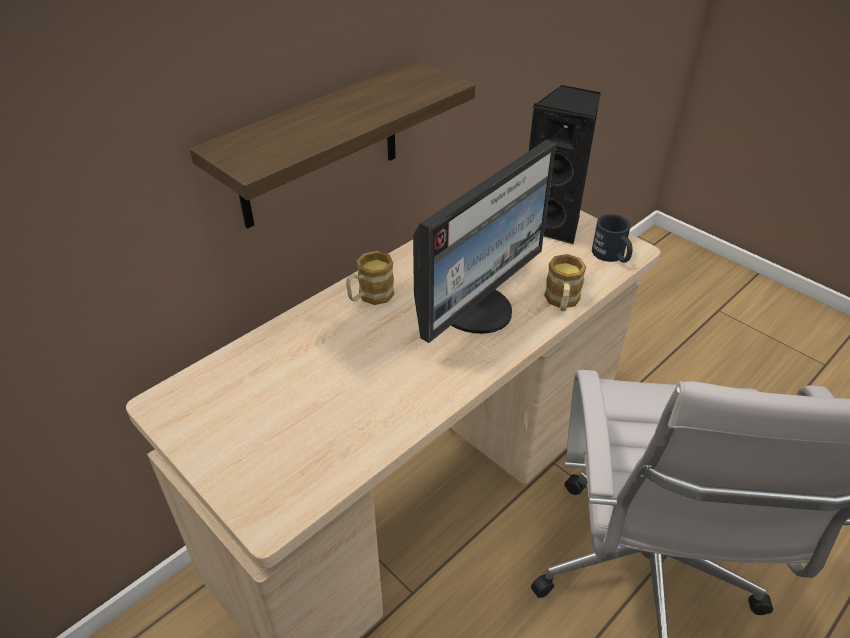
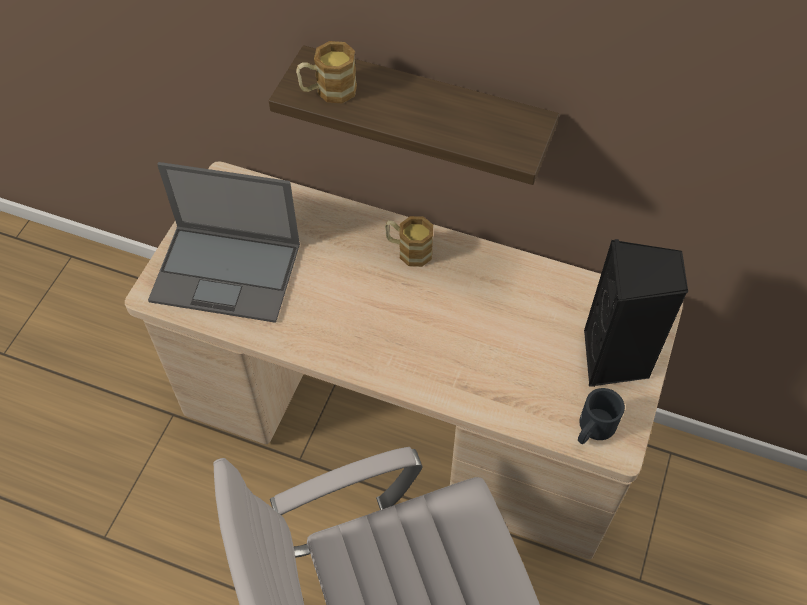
camera: 65 degrees right, 15 degrees up
monitor [413,140,556,343] -> none
mug [544,254,586,311] -> mug moved to [296,41,357,103]
none -> laptop [148,162,300,323]

